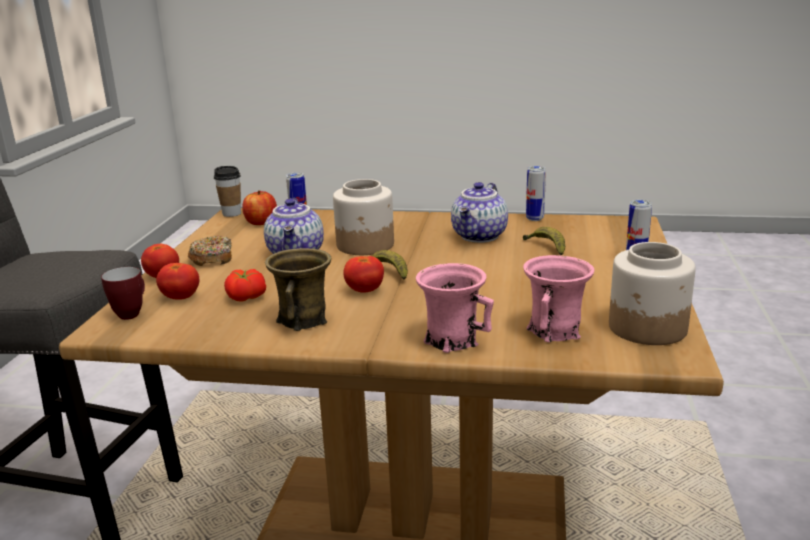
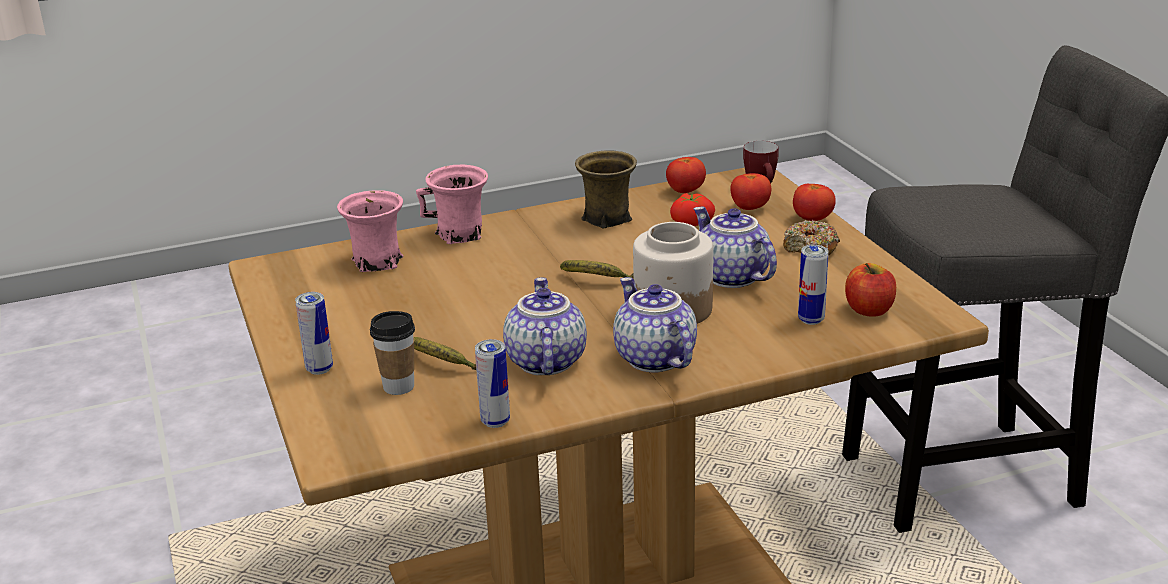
camera: 150 degrees right, 5 degrees up
cup [214,166,241,217] -> cup moved to [370,311,415,395]
tomato [343,256,384,293] -> tomato moved to [666,157,706,193]
jar [609,242,696,345] -> none
none -> teapot [613,277,697,373]

